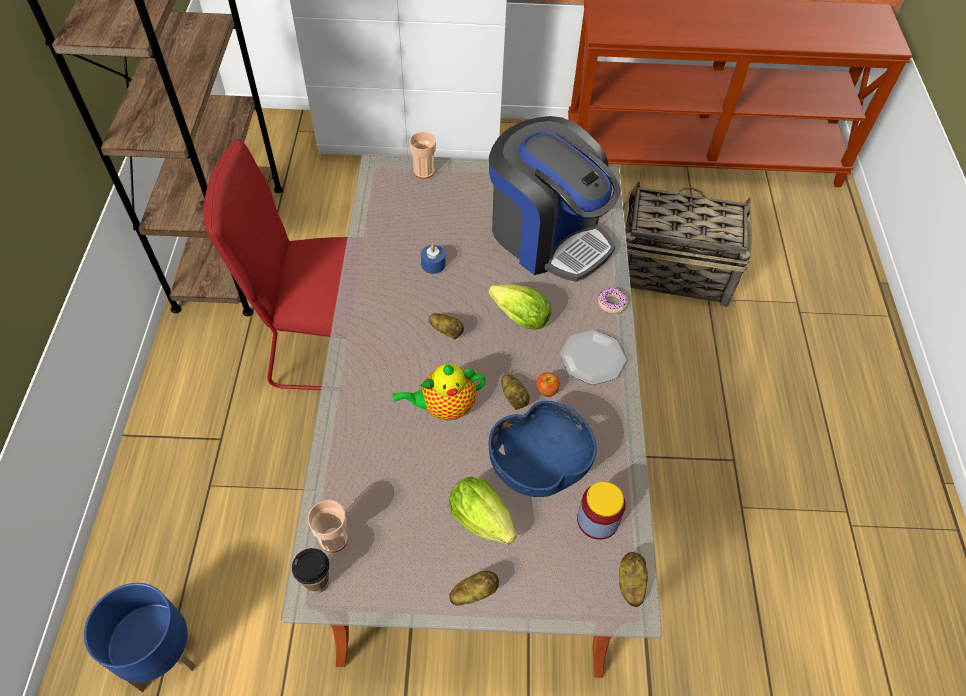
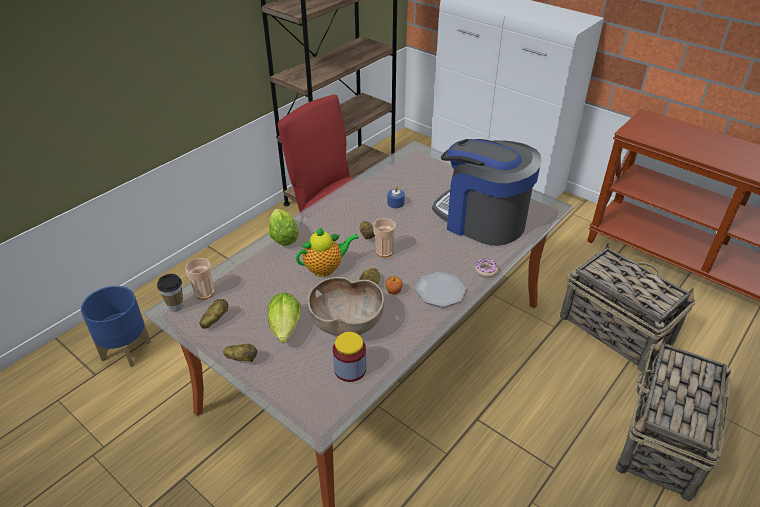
camera: 40 degrees right, 15 degrees down
teapot [392,364,486,420] -> teapot turned 135 degrees clockwise [296,228,359,277]
cup [409,132,436,179] -> cup moved to [373,218,396,257]
lettuce [488,284,551,330] -> lettuce moved to [269,208,299,246]
coffee machine [489,116,621,282] -> coffee machine turned 135 degrees clockwise [432,139,541,246]
blue bowl [489,401,597,497] -> brown bowl [307,277,384,336]
potato [619,552,648,607] -> potato moved to [200,299,228,329]
none -> basket [615,337,731,502]

